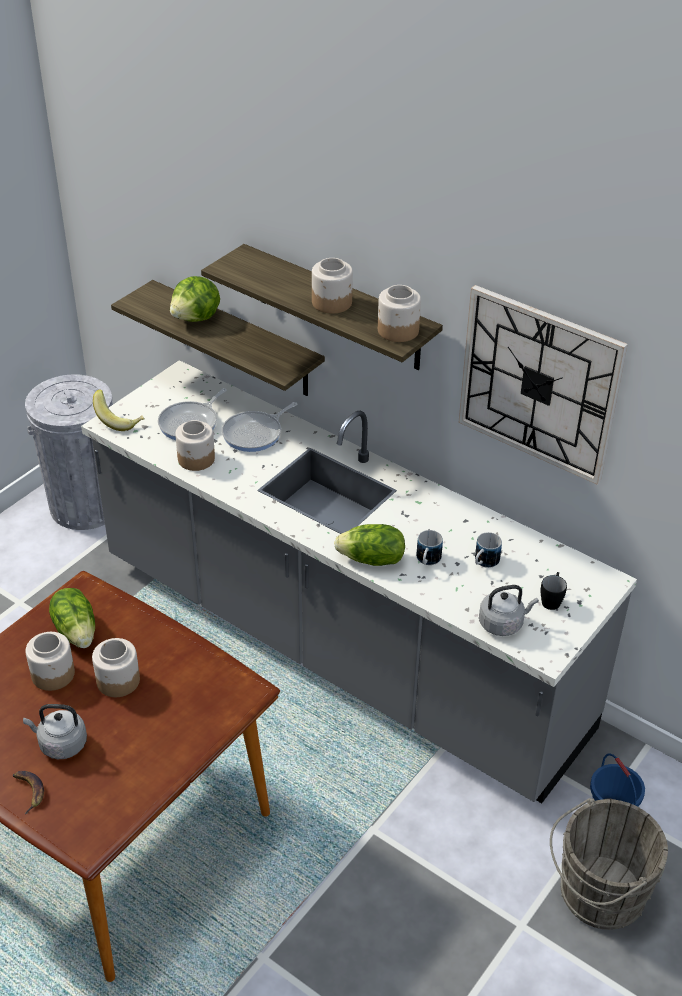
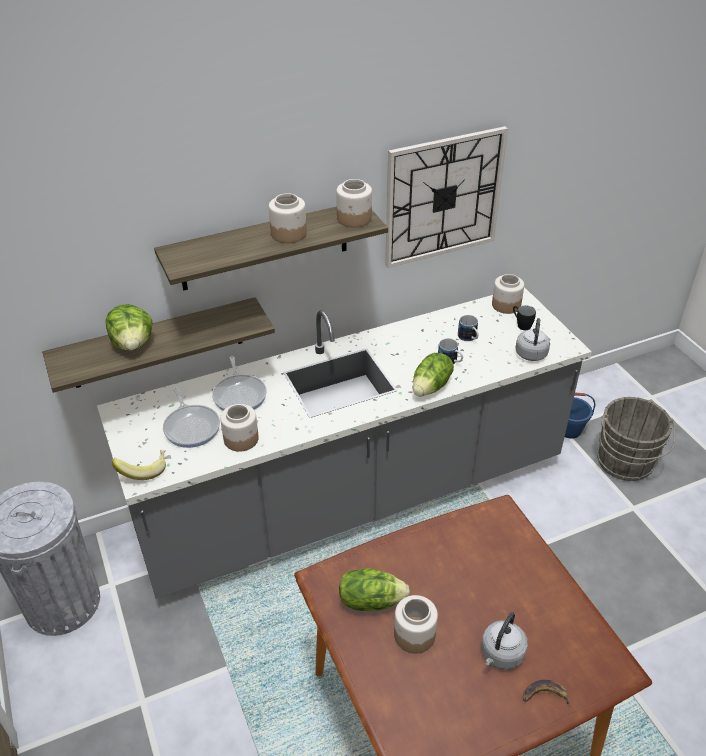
camera: 60 degrees left, 0 degrees up
jar [92,638,140,697] -> jar moved to [492,274,524,314]

